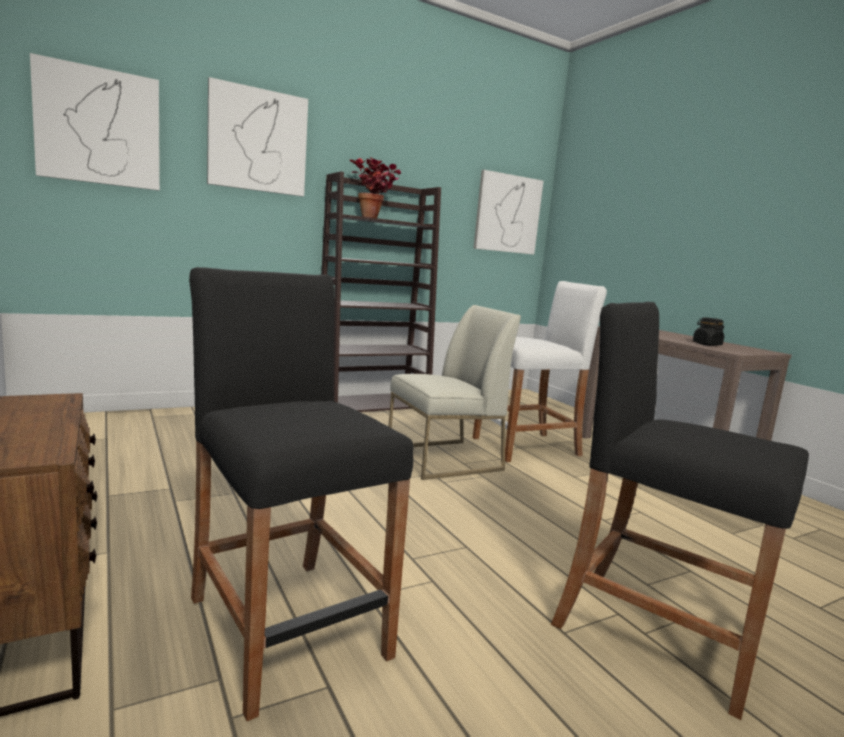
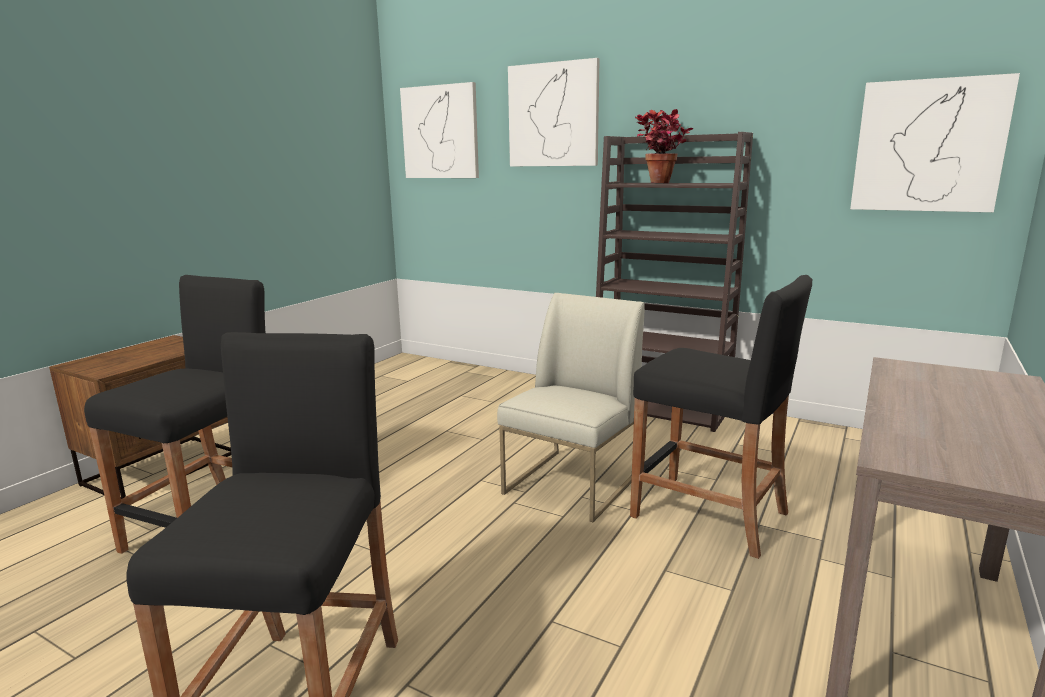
camera: 60 degrees right, 5 degrees up
white chair [388,305,521,480] -> white chair turned 90 degrees counterclockwise [497,293,645,522]
white stool [473,281,607,462] -> black stool [630,275,812,559]
black jar [693,317,724,346] -> none

